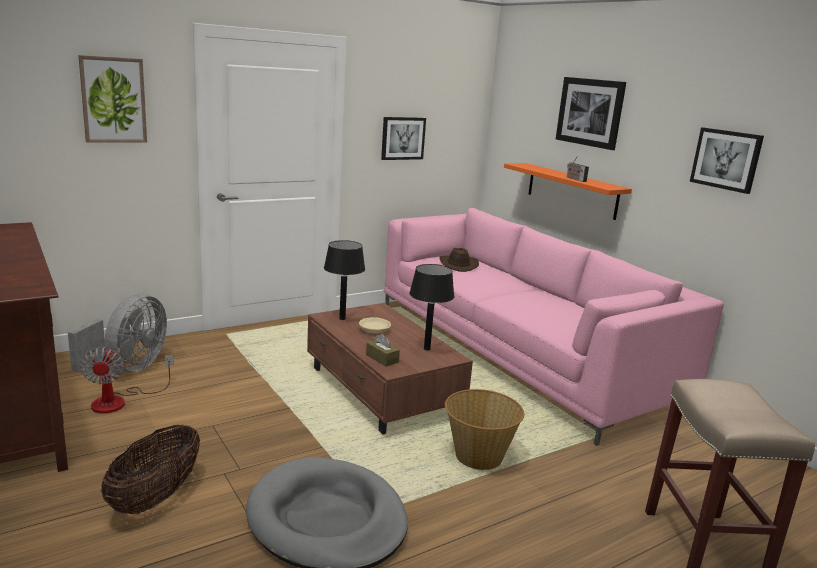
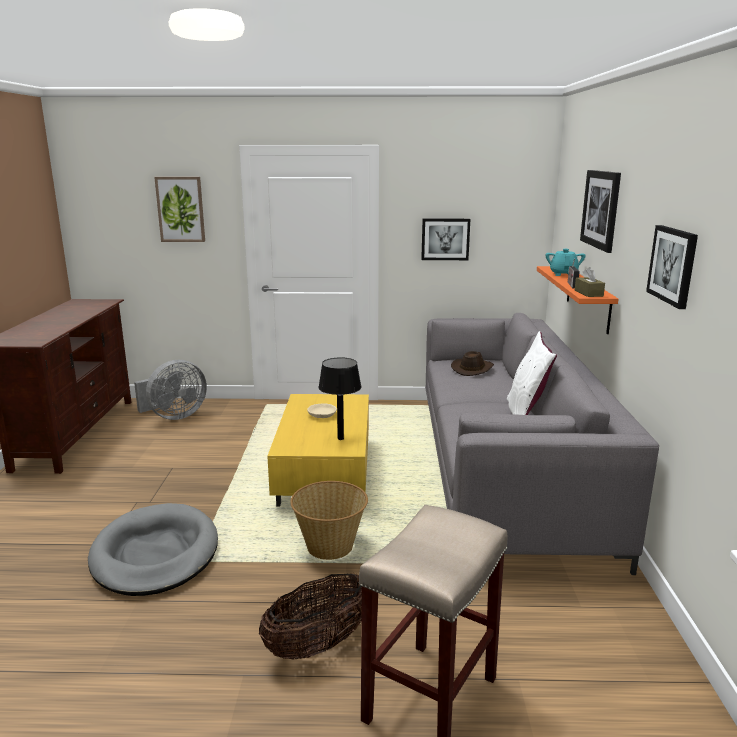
camera: 35 degrees right, 0 degrees up
fan [80,347,174,414] -> none
basket [101,424,200,514] -> basket moved to [259,573,362,660]
brown coffee table [307,303,473,435] -> yellow coffee table [267,394,369,506]
black table lamp [324,240,365,320] -> none
brown tissue box [366,334,400,367] -> brown tissue box moved to [575,267,605,297]
pink sofa [384,208,724,446] -> grey sofa [425,313,659,575]
none -> white pillow [507,331,557,415]
none -> turquoise teapot [545,249,586,276]

